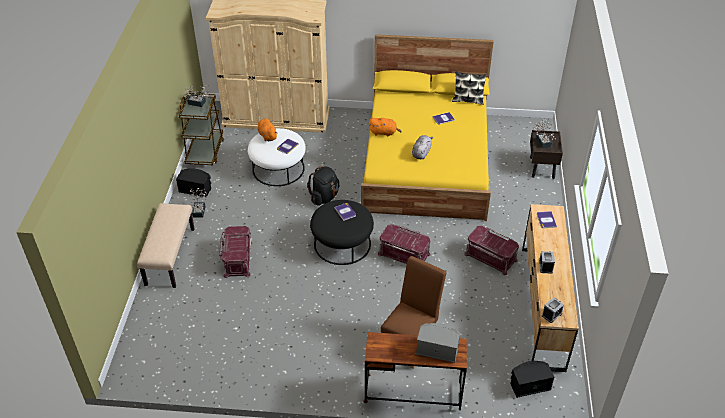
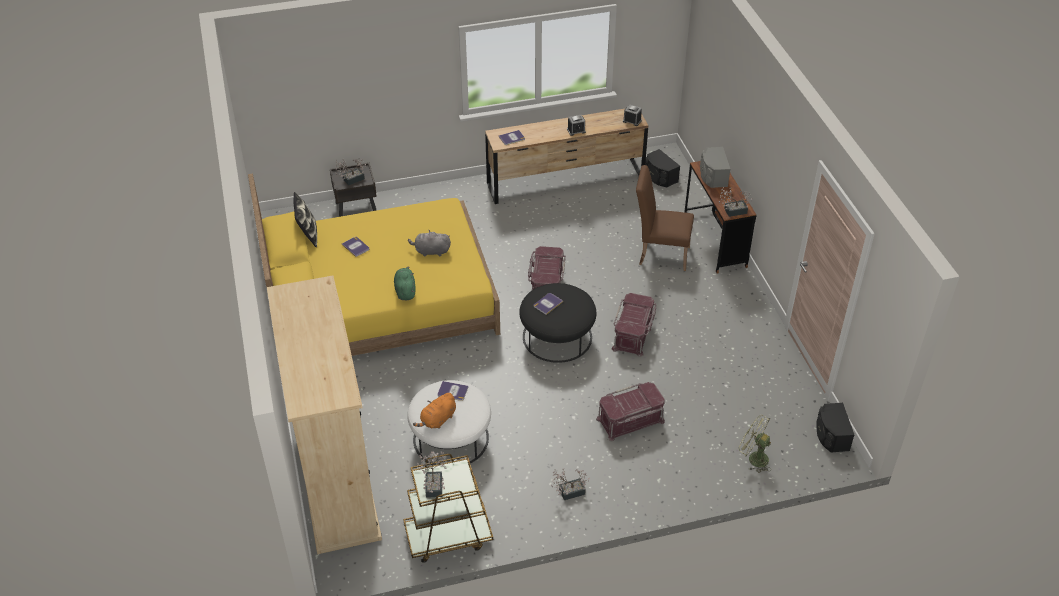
camera: 110 degrees left, 0 degrees up
beige bench [137,203,195,288] -> none
black speaker [176,168,211,197] -> black speaker moved to [816,403,855,452]
black backpack [307,166,339,206] -> none
orange plush toy [369,118,402,136] -> green plush toy [394,266,416,300]
red storage box [464,226,519,275] -> red storage box moved to [612,293,657,357]
none -> potted plant [719,187,753,217]
none -> green fan [738,415,771,473]

